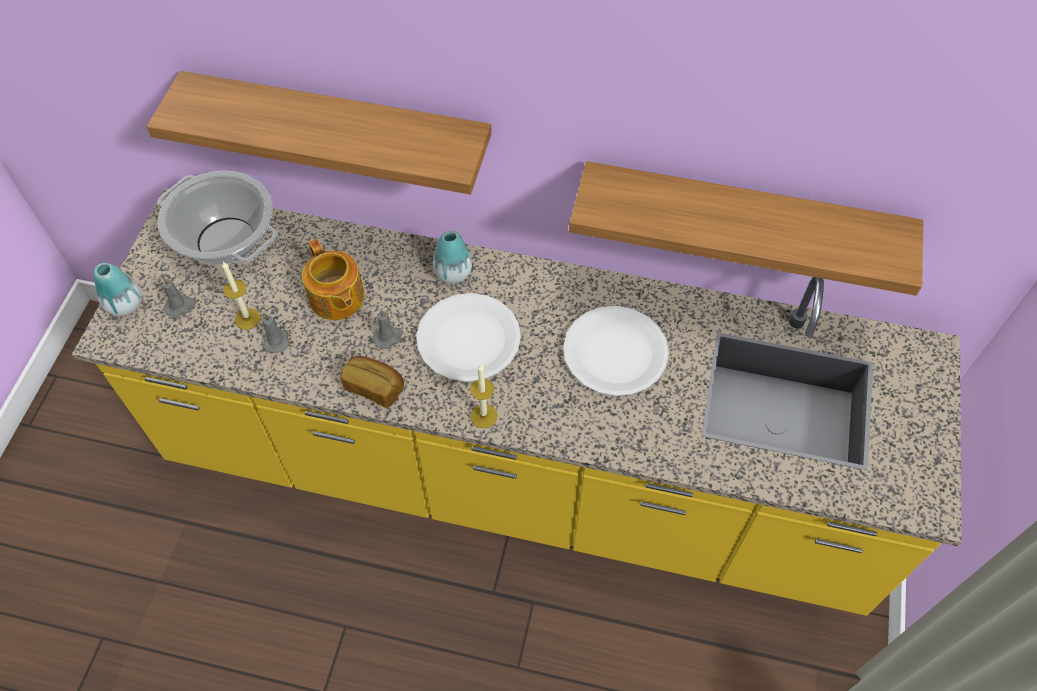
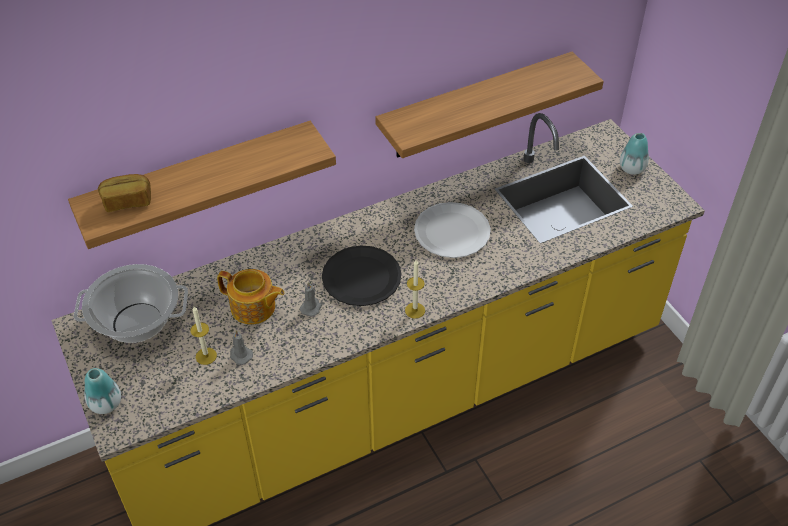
camera: 40 degrees left, 10 degrees down
grey candle [162,277,196,317] -> none
bread [340,356,404,408] -> bread moved to [98,174,151,212]
white plate [416,293,521,382] -> black plate [322,245,401,306]
vase [433,231,472,284] -> vase moved to [620,133,649,175]

